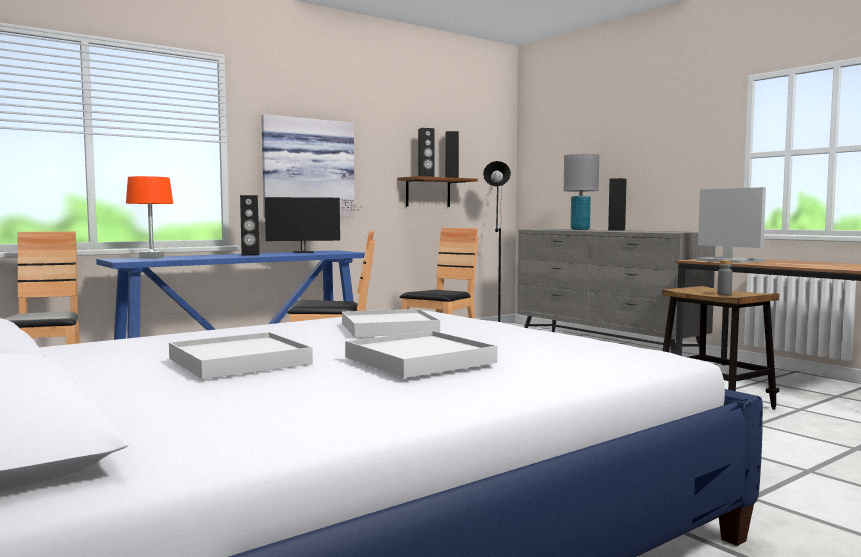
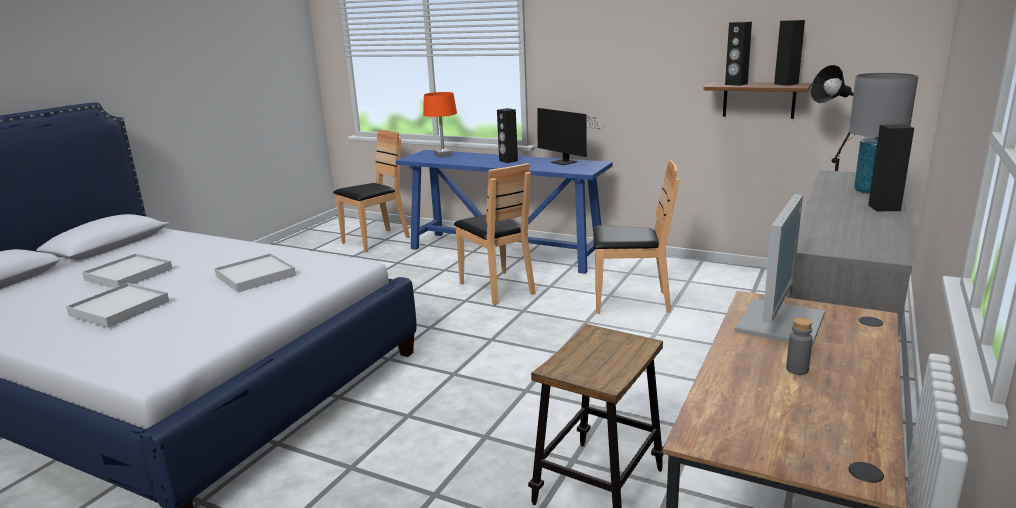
camera: 65 degrees right, 15 degrees up
picture [261,114,355,218] -> none
grey bottle [717,260,733,295] -> grey bottle moved to [786,318,813,375]

